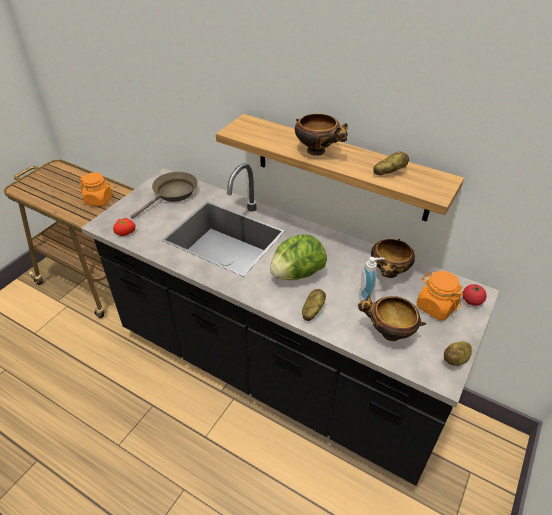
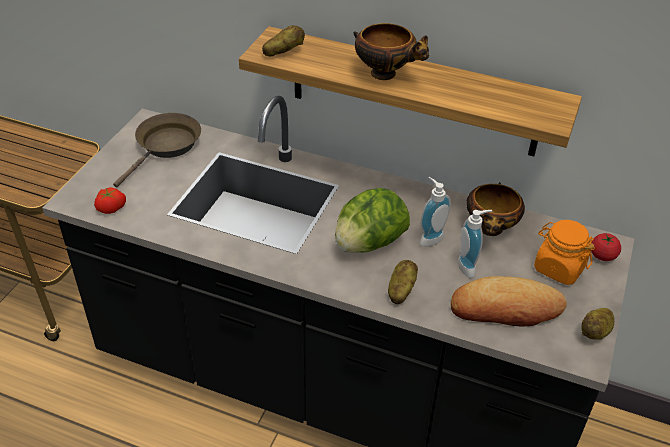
camera: 10 degrees left, 0 degrees up
orange jar [79,173,113,207] -> none
bowl [358,295,426,341] -> bread [451,276,567,326]
potato [373,151,409,175] -> potato moved to [262,25,305,56]
none -> soap dispenser [420,177,451,247]

